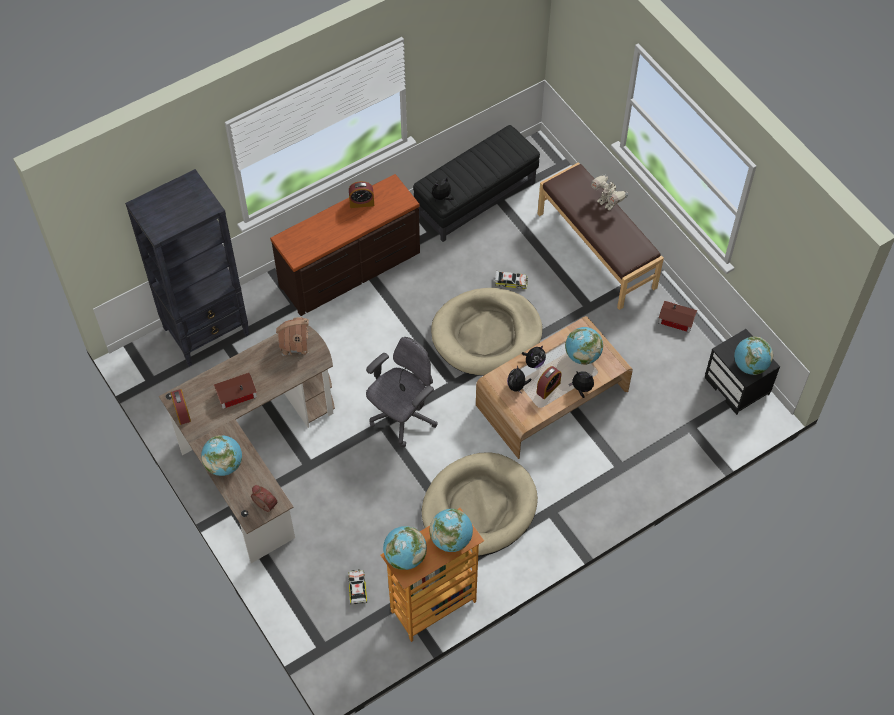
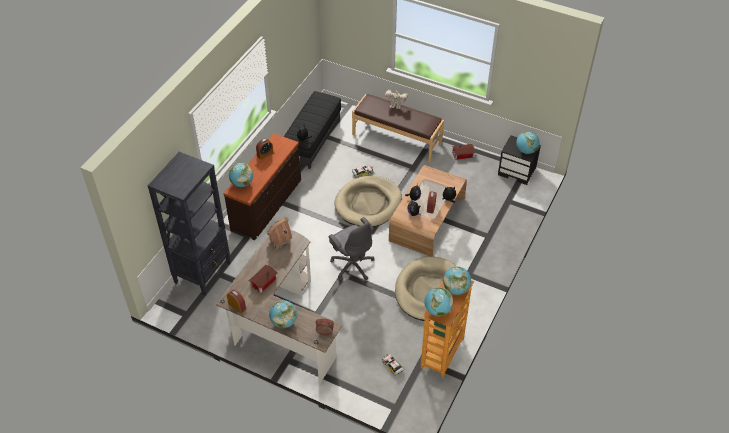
camera: 30 degrees left, 10 degrees down
grey office chair [366,337,438,447] -> grey office chair turned 135 degrees clockwise [328,217,374,281]
globe [565,327,603,365] -> globe moved to [229,163,253,187]

